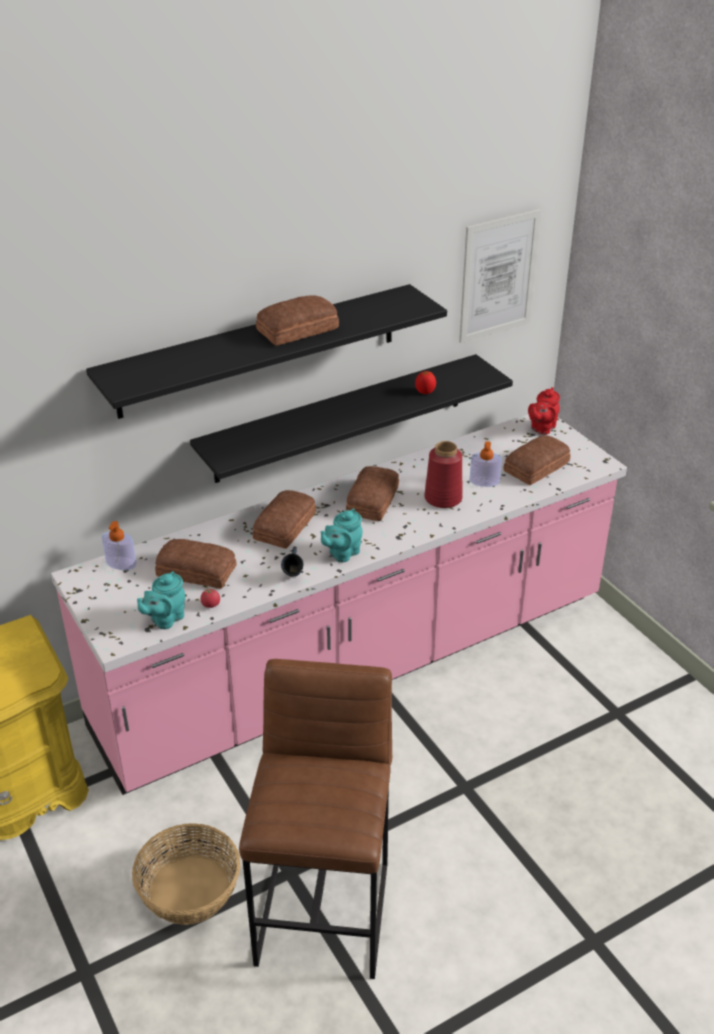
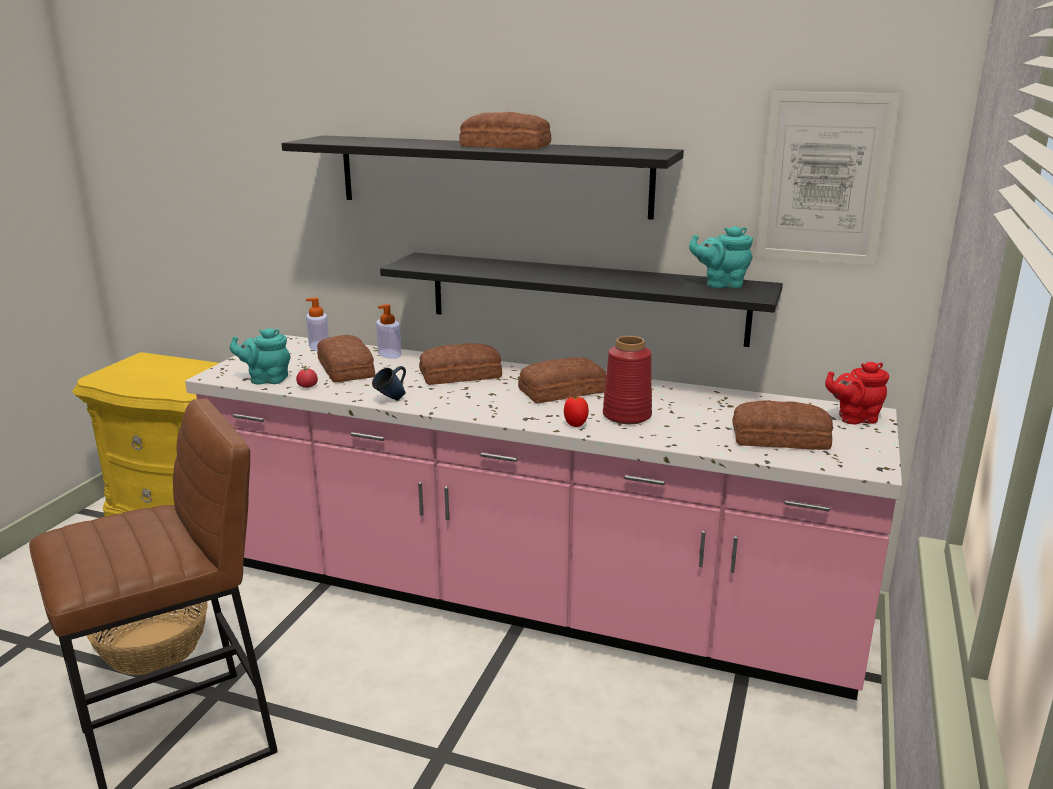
camera: 50 degrees right, 15 degrees down
turquoise teapot [321,508,363,562] -> turquoise teapot moved to [689,226,753,288]
tomato [415,371,436,394] -> tomato moved to [564,396,589,427]
soap dispenser [470,441,502,487] -> soap dispenser moved to [376,304,401,359]

